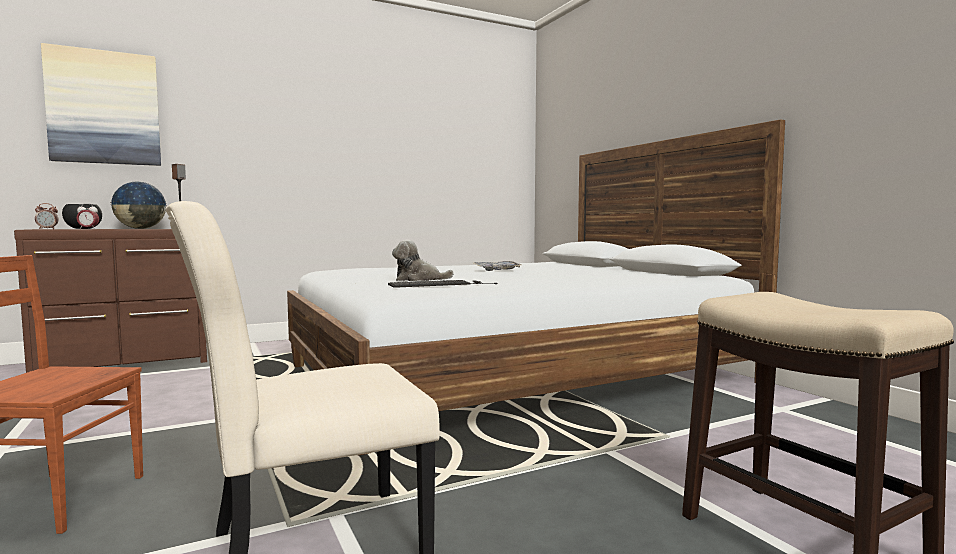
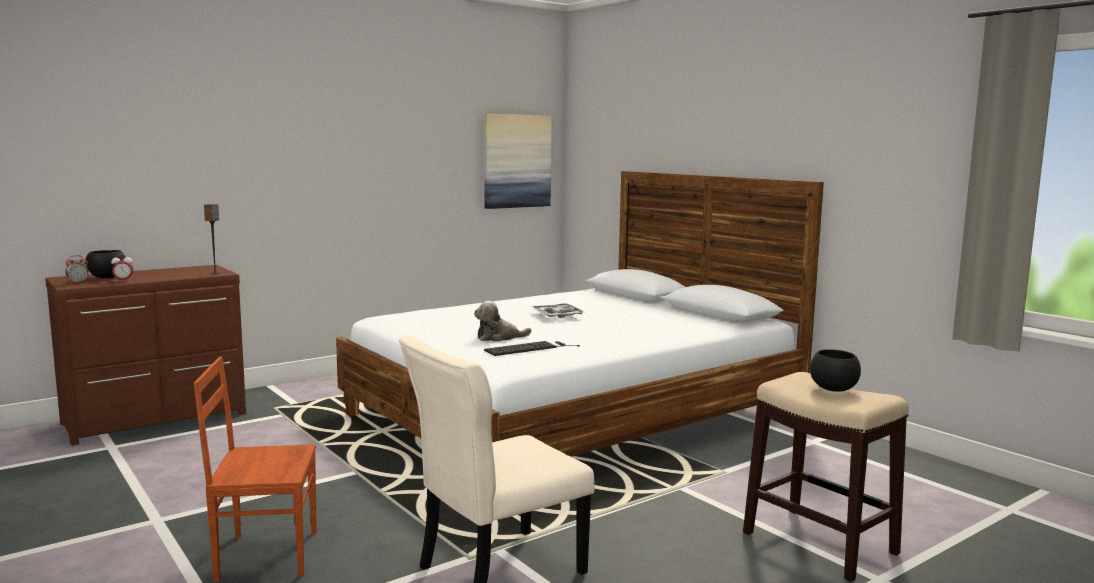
camera: 10 degrees left, 5 degrees up
picture [41,43,161,166] -> picture moved to [484,114,552,209]
globe [111,182,166,229] -> none
none -> black bowl [810,350,861,392]

